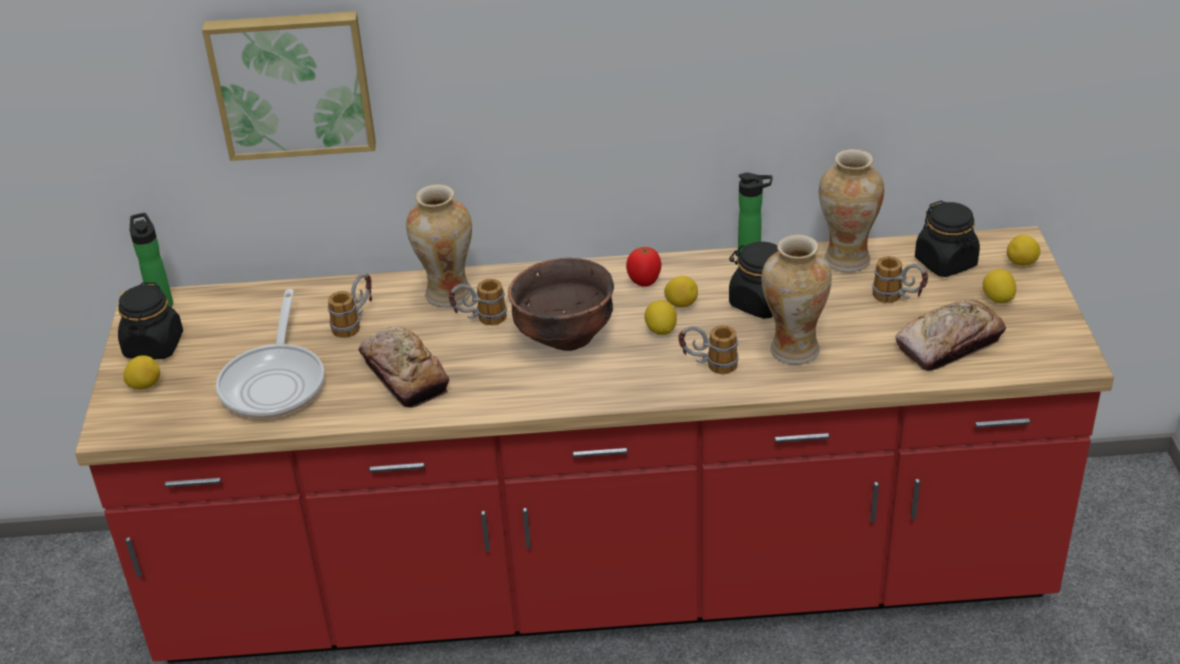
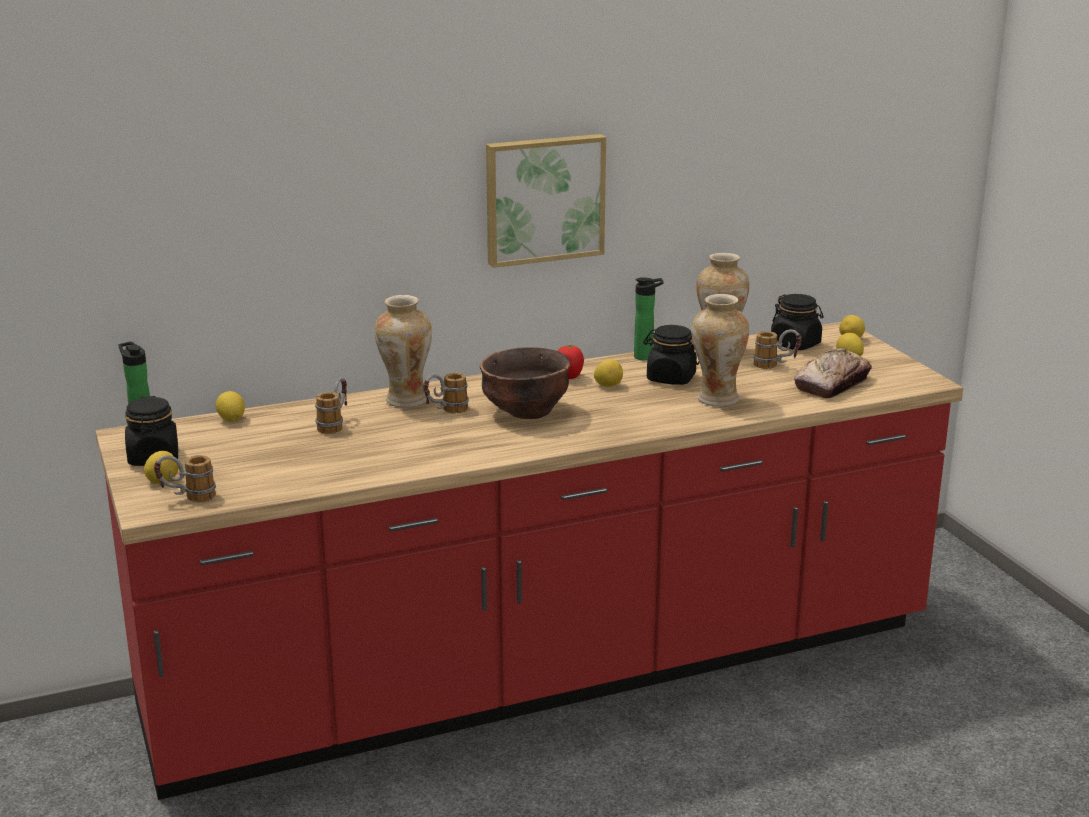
camera: 20 degrees left, 15 degrees down
picture [202,11,376,161] -> picture moved to [486,134,606,268]
frying pan [216,289,324,419] -> none
bread [358,327,449,408] -> none
lemon [644,300,677,335] -> lemon moved to [215,391,245,421]
mug [679,325,739,374] -> mug moved to [154,455,216,502]

